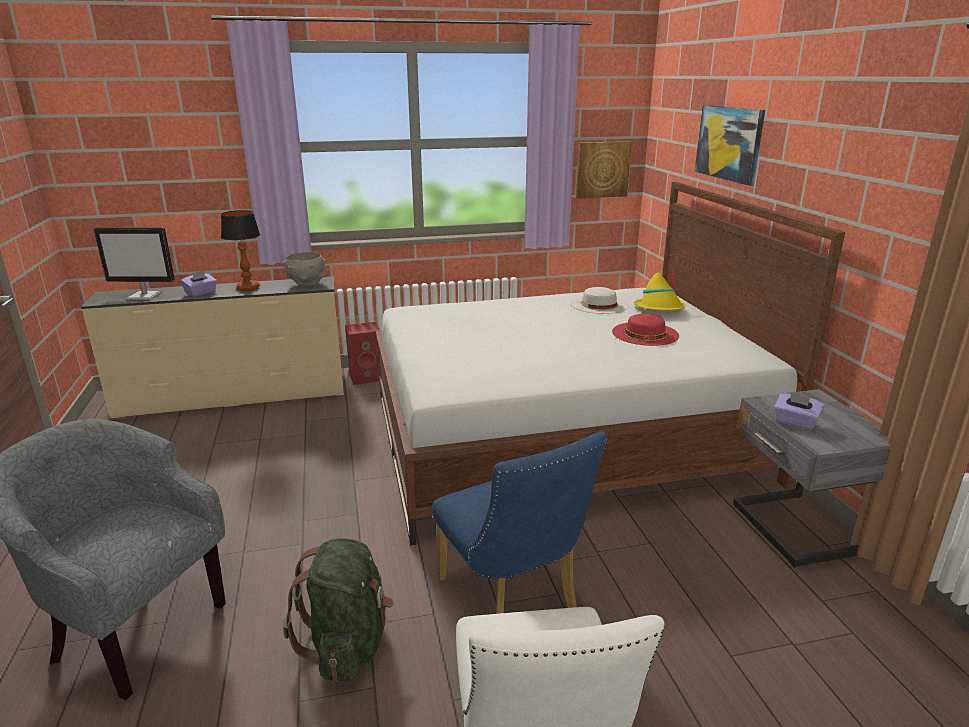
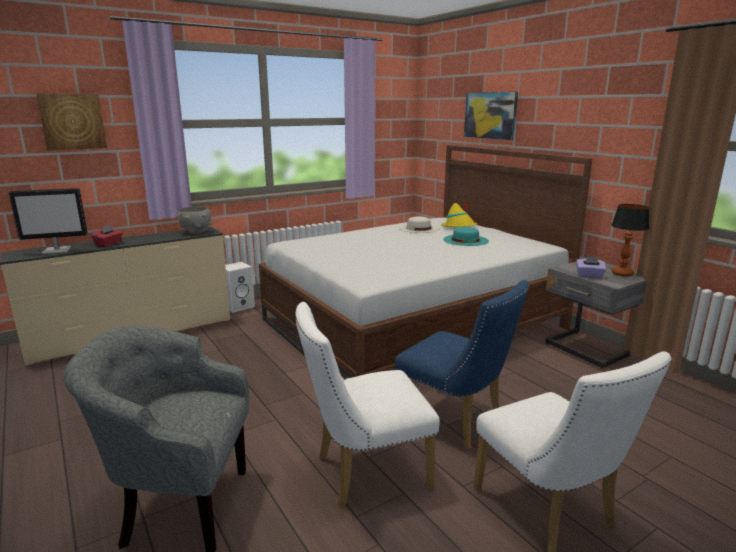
camera: 20 degrees left, 5 degrees down
purple tissue box [181,271,217,297] -> red tissue box [91,225,123,247]
table lamp [221,210,260,291] -> table lamp moved to [611,204,649,277]
green backpack [283,538,394,682] -> white chair [295,302,440,508]
red speaker [345,322,380,385] -> white speaker [225,262,255,313]
picture [576,141,632,199] -> picture moved to [36,93,107,150]
red hat [612,314,679,346] -> turquoise hat [443,227,489,246]

